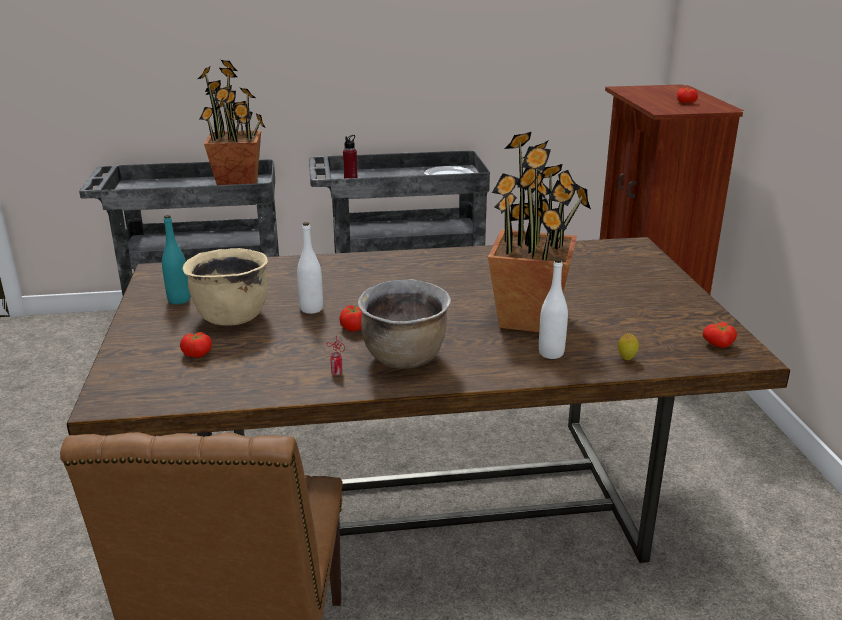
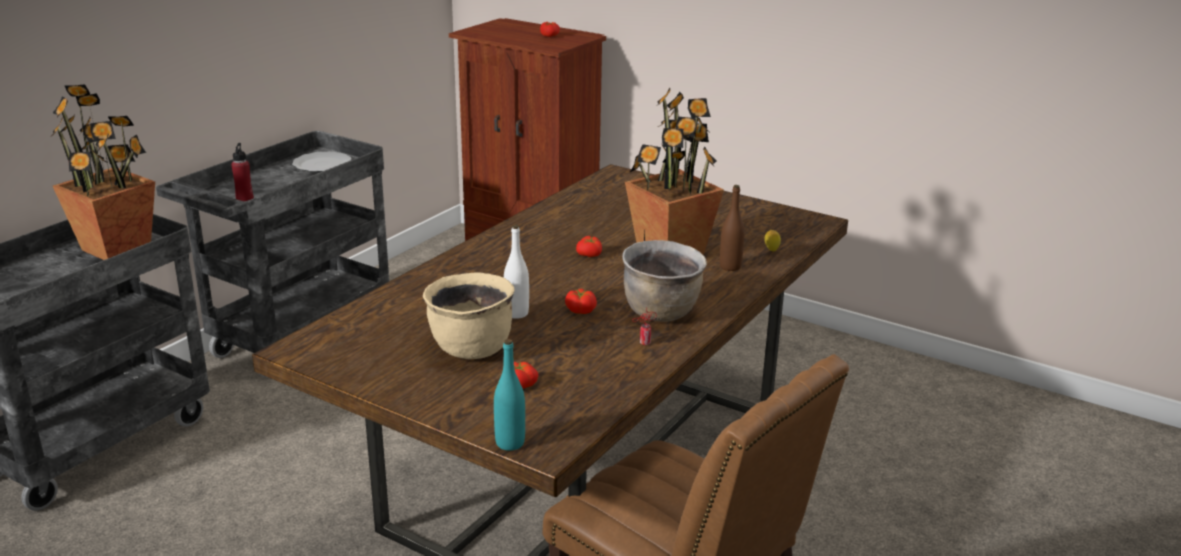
camera: 50 degrees left, 0 degrees up
turquoise bottle [162,215,190,304] -> turquoise bottle moved to [494,339,525,451]
white bottle [539,258,568,359] -> brown bottle [720,185,745,271]
tomato [703,322,737,348] -> tomato moved to [576,236,602,257]

